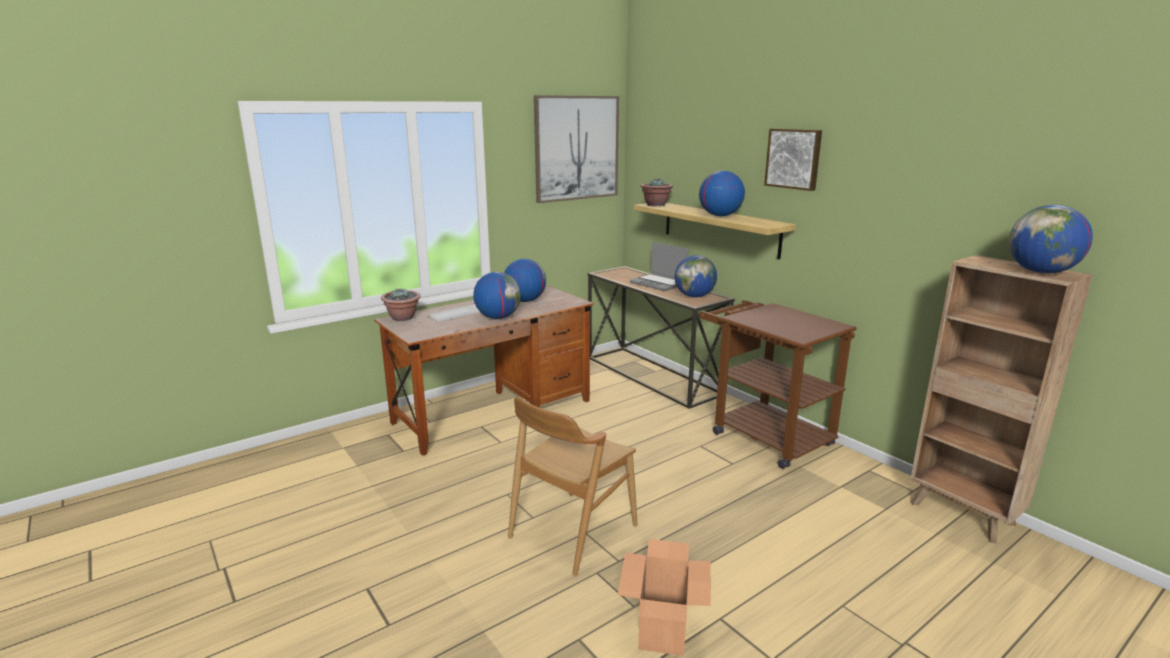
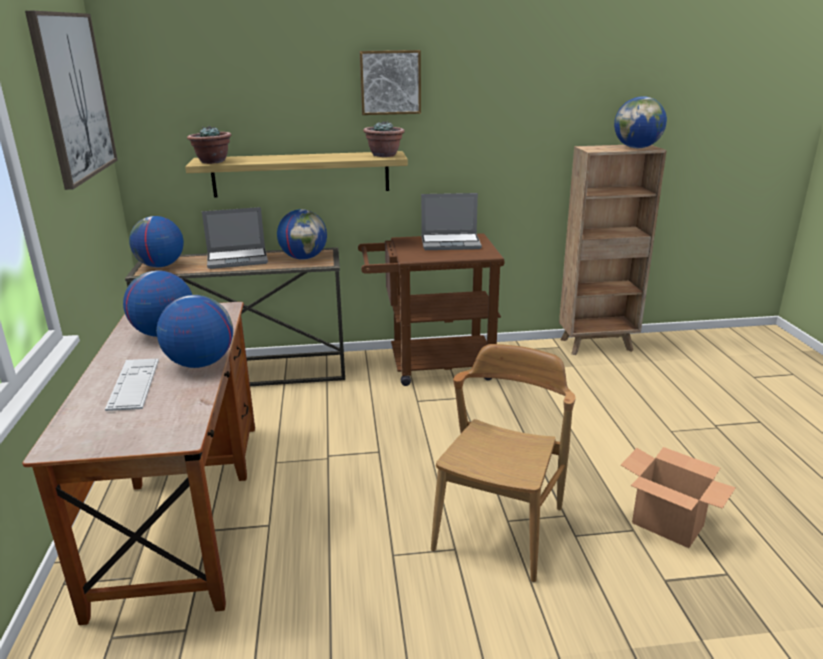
camera: 60 degrees left, 5 degrees up
potted plant [381,289,420,321] -> potted plant moved to [363,121,405,157]
brown chair [508,397,637,576] -> brown chair turned 135 degrees counterclockwise [431,344,576,582]
globe [699,171,745,216] -> globe moved to [129,216,184,267]
none -> laptop [421,193,482,250]

